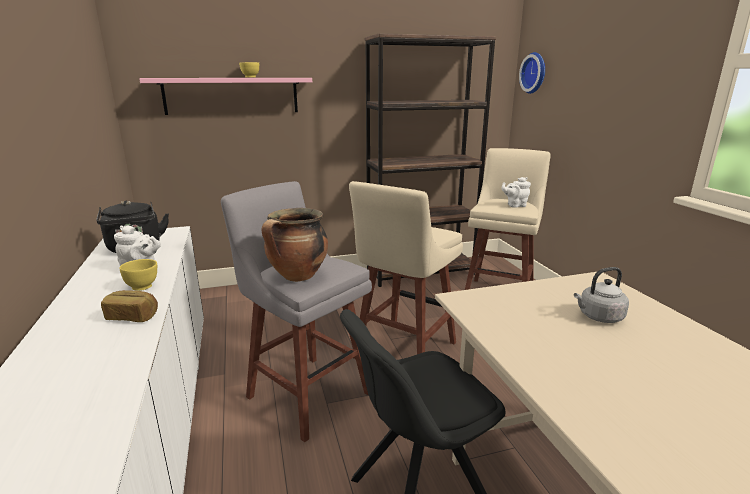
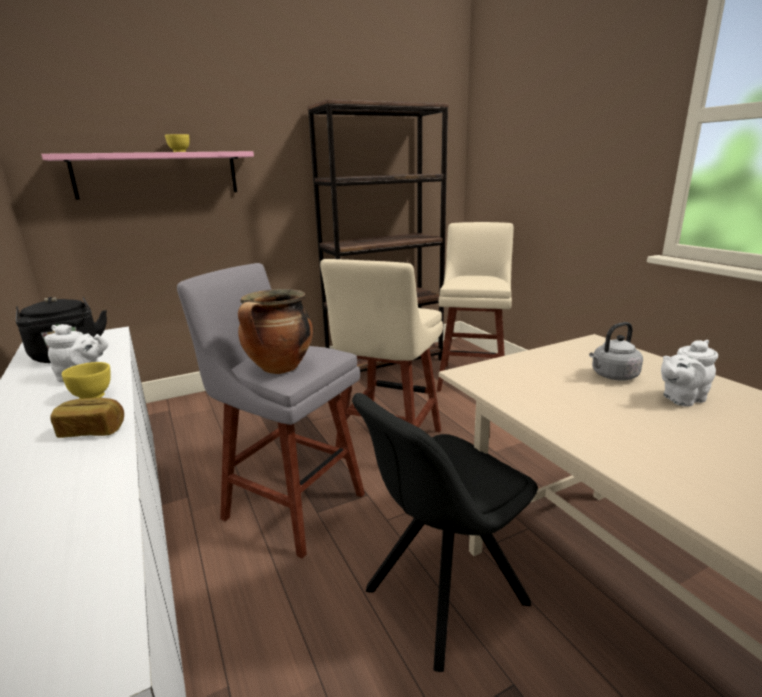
camera: 10 degrees left, 0 degrees up
white teapot [502,177,531,208] -> white teapot moved to [661,340,718,407]
wall clock [519,52,545,94] -> none

